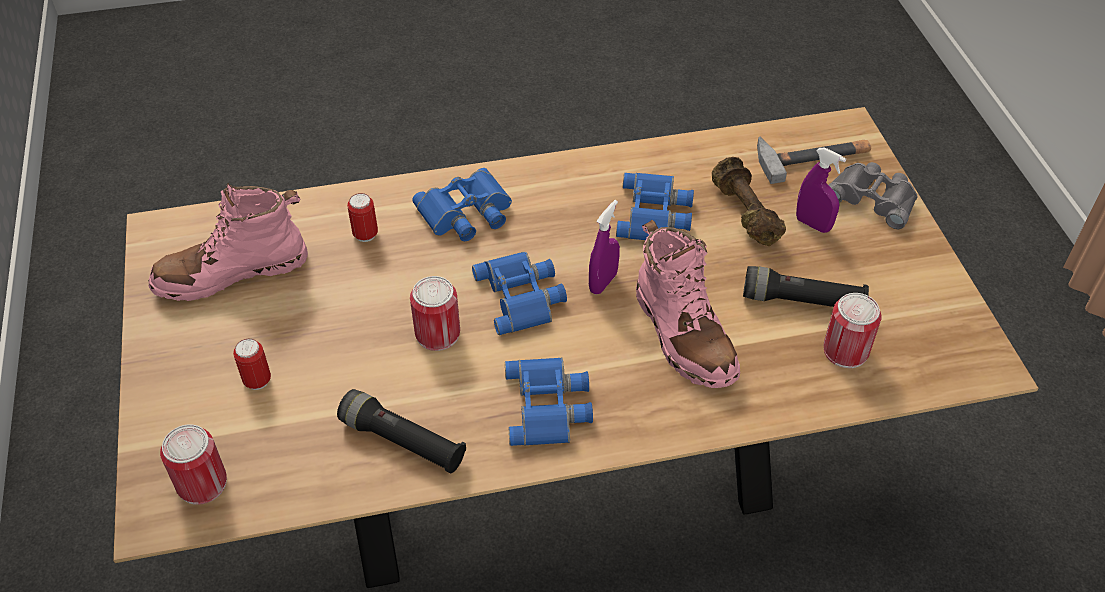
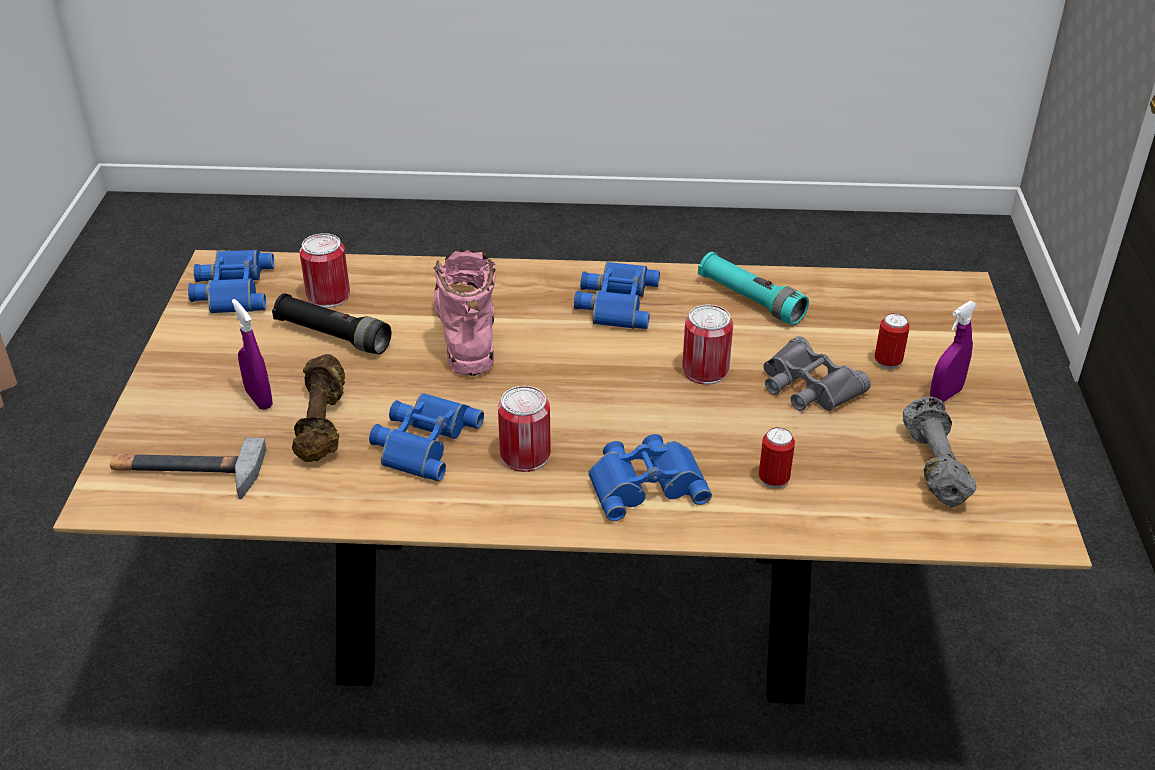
camera: 165 degrees left, 10 degrees down
pink boot [148,183,308,301] -> grey dumbbell [903,397,976,508]
can [160,424,227,505] -> can moved to [498,386,551,472]
black flashlight [337,389,466,473] -> turquoise flashlight [698,252,809,325]
blue binoculars [472,252,567,335] -> blue binoculars moved to [188,250,274,313]
purple spray bottle [589,200,620,294] -> purple spray bottle moved to [930,301,977,403]
grey binoculars [829,162,918,229] -> grey binoculars moved to [763,336,871,411]

